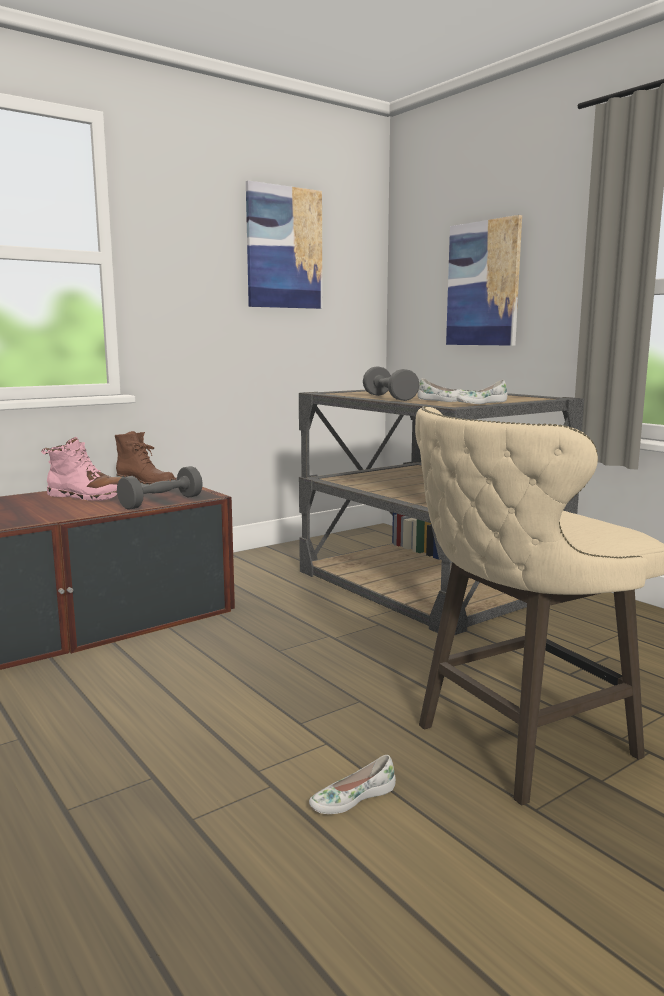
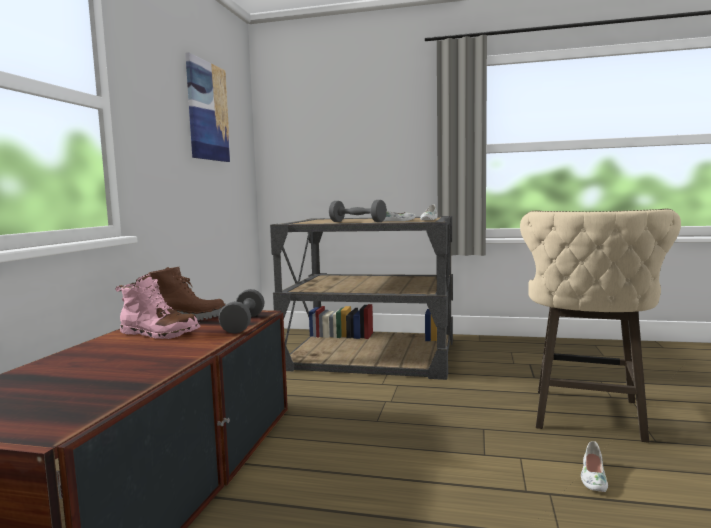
camera: 40 degrees left, 5 degrees down
pink boot [41,437,122,501] -> pink boot turned 45 degrees clockwise [115,274,201,339]
picture [446,215,522,346] -> none

